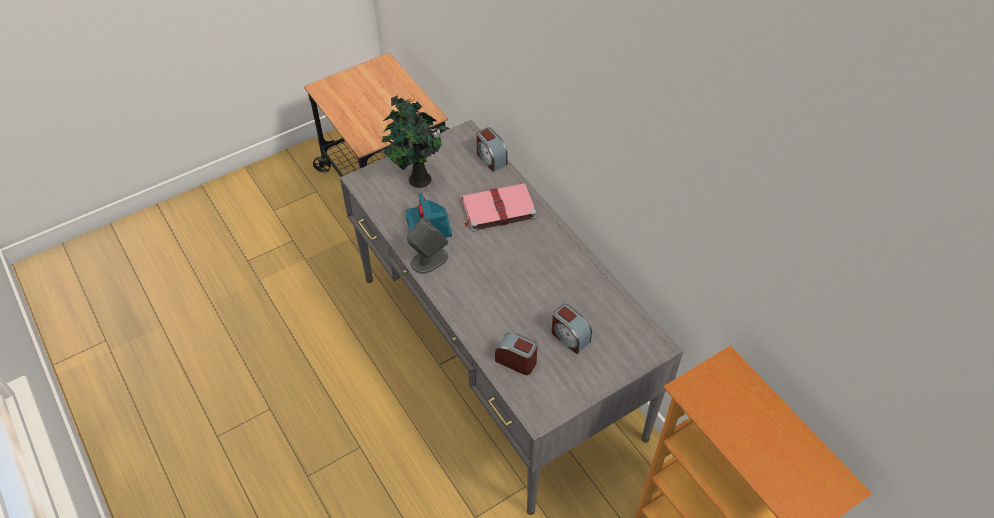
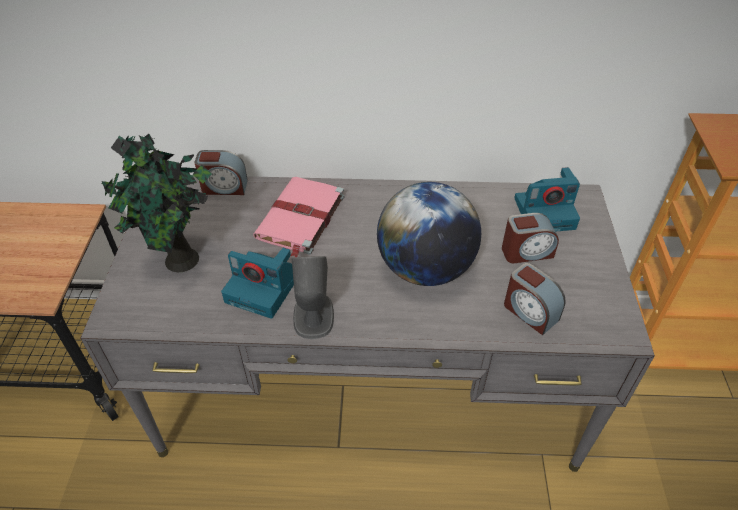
camera: 55 degrees left, 5 degrees down
alarm clock [495,333,538,375] -> alarm clock turned 105 degrees counterclockwise [504,263,566,335]
none -> globe [377,182,481,286]
none -> camera [514,167,580,232]

